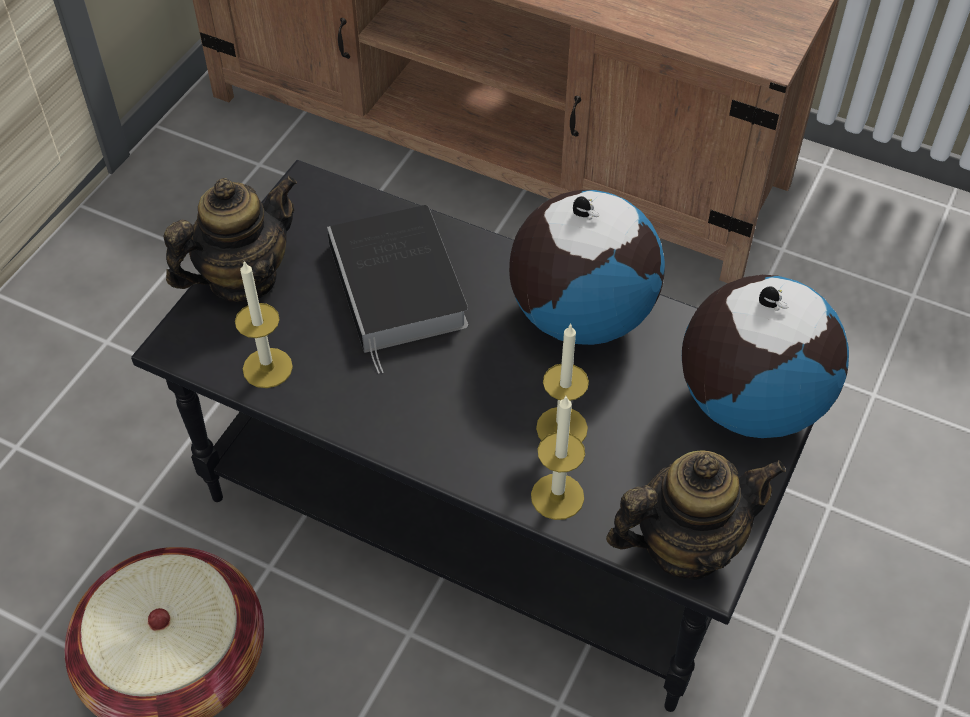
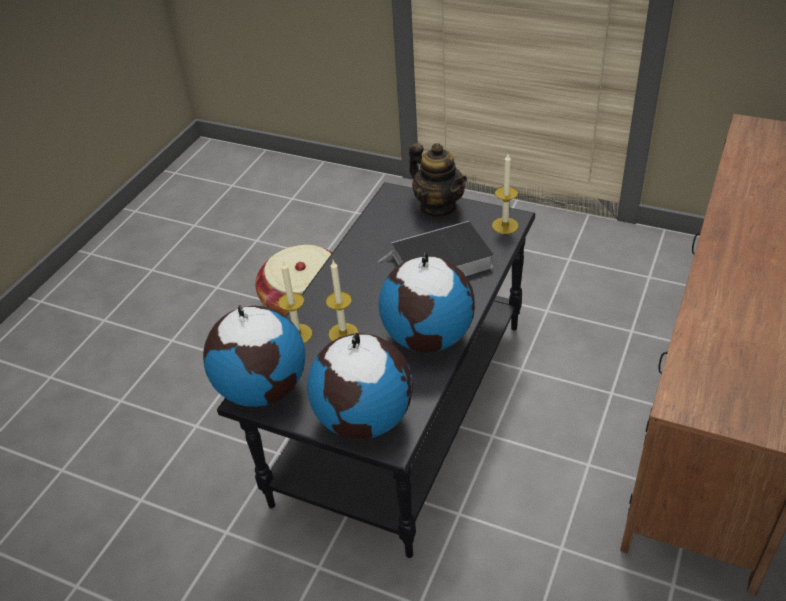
camera: 90 degrees right, 10 degrees down
candle [235,261,293,388] -> candle moved to [492,154,518,234]
teapot [606,450,786,580] -> globe [203,305,305,407]

